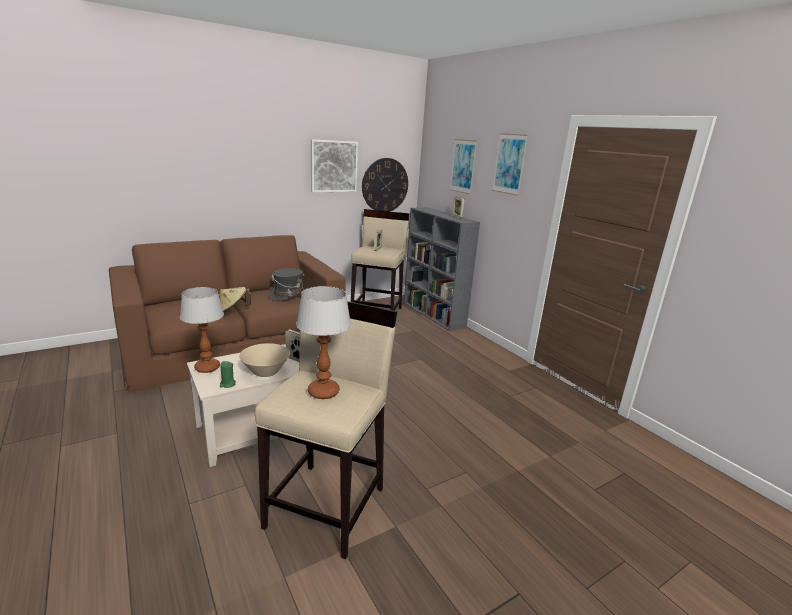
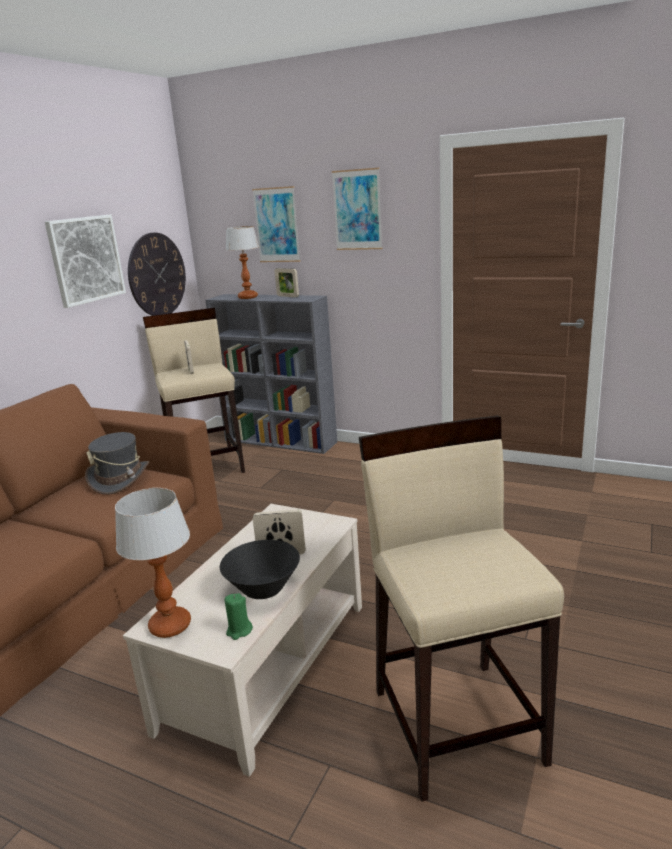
camera: 30 degrees left, 0 degrees up
beige hat [219,287,251,313] -> none
beige bowl [239,343,290,377] -> black bowl [220,540,300,599]
table lamp [296,286,351,399] -> table lamp moved to [226,226,259,299]

